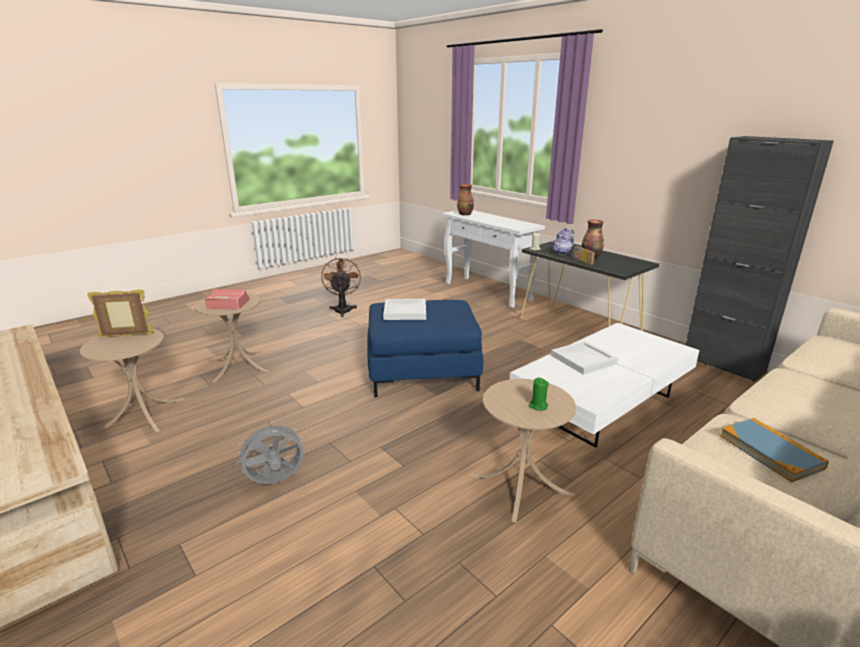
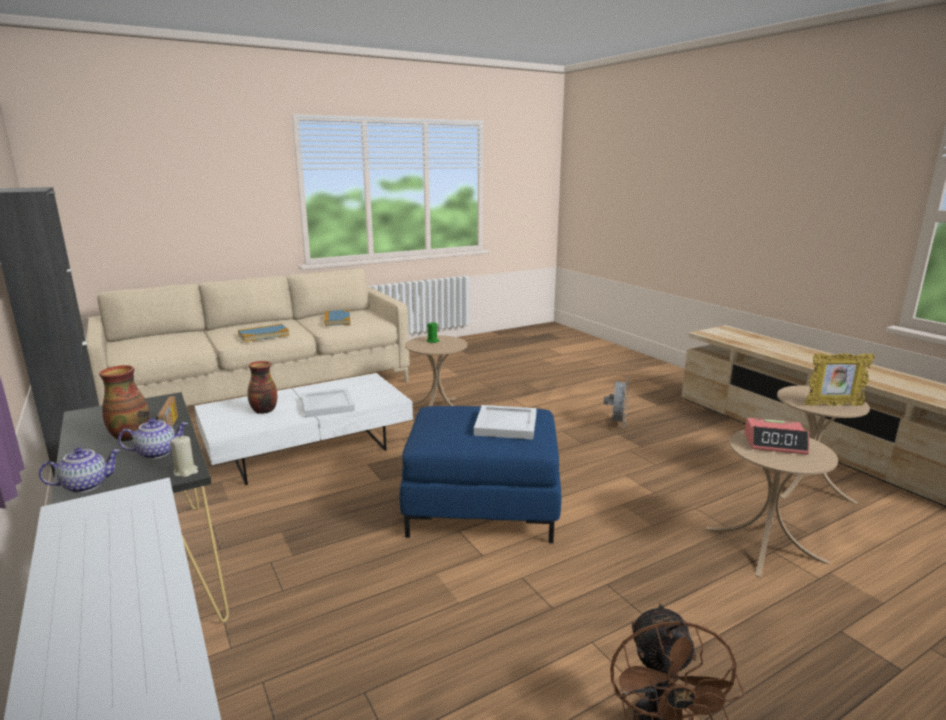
camera: 170 degrees left, 5 degrees down
grey fan [235,421,305,484] -> grey fan turned 60 degrees counterclockwise [604,377,629,428]
vase [457,184,474,216] -> vase moved to [247,361,277,414]
none -> book [238,324,290,342]

